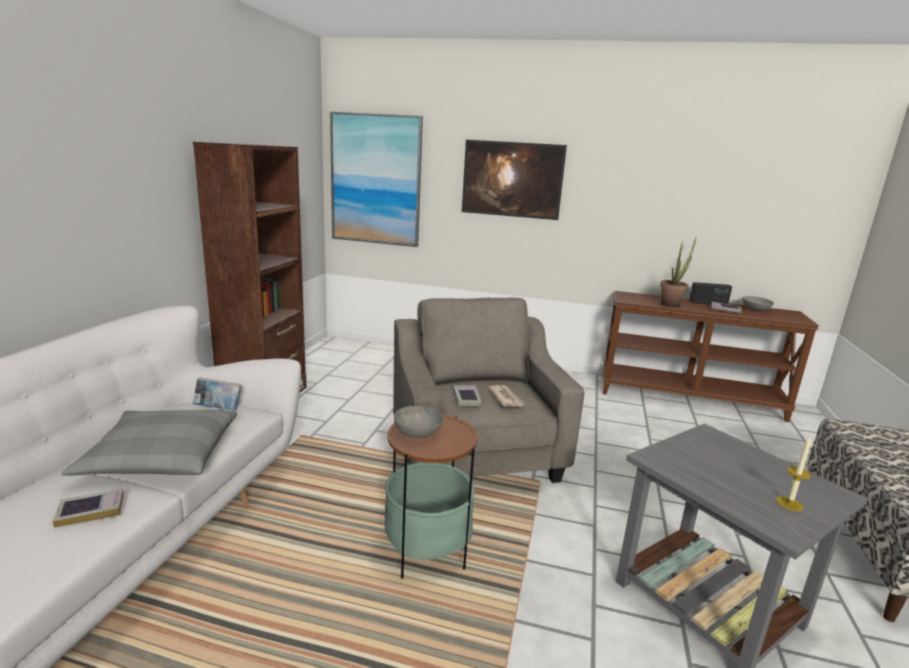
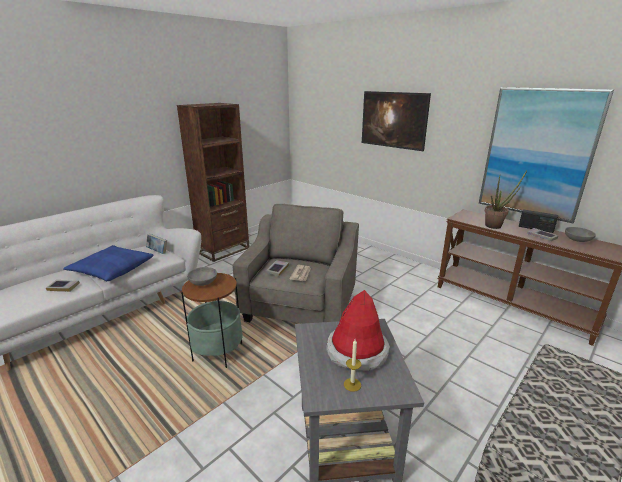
camera: 30 degrees right, 5 degrees up
grey pillow [62,410,237,476] -> blue pillow [63,245,154,281]
picture [330,112,423,247] -> picture moved to [479,87,614,223]
none -> hat [326,290,390,371]

